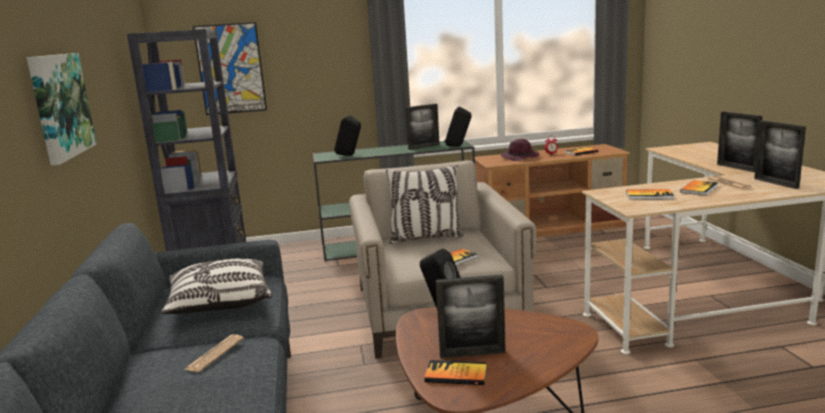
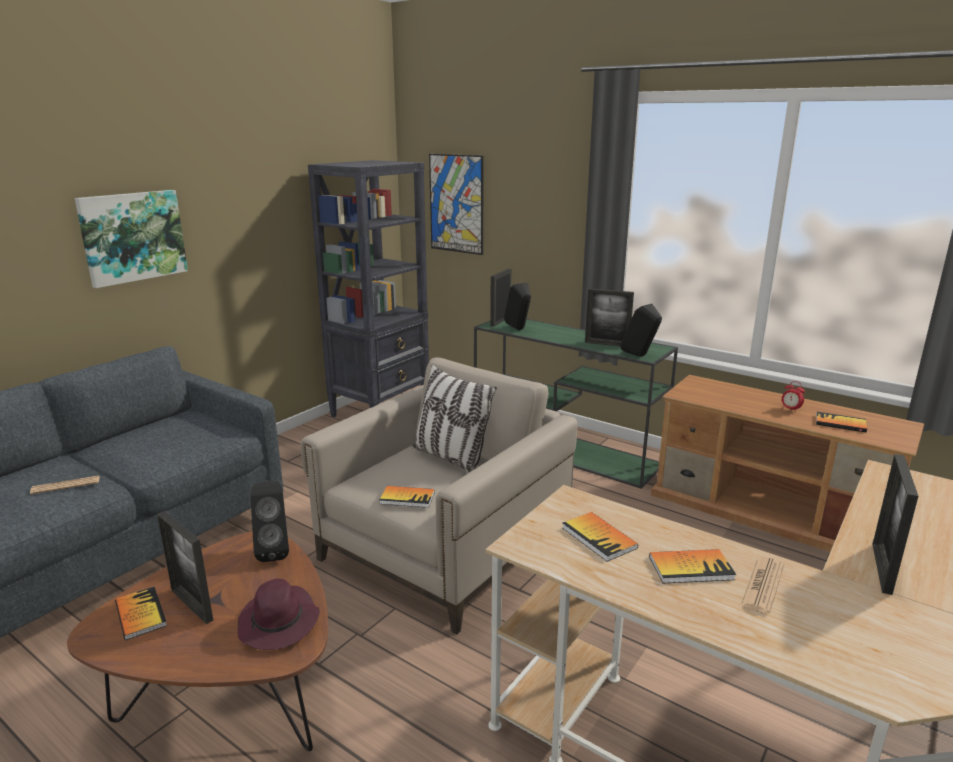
camera: 45 degrees right, 5 degrees up
pillow [161,259,272,314] -> none
purple hat [501,139,540,161] -> purple hat moved to [238,579,320,650]
picture frame [754,121,806,189] -> picture frame moved to [490,269,511,327]

